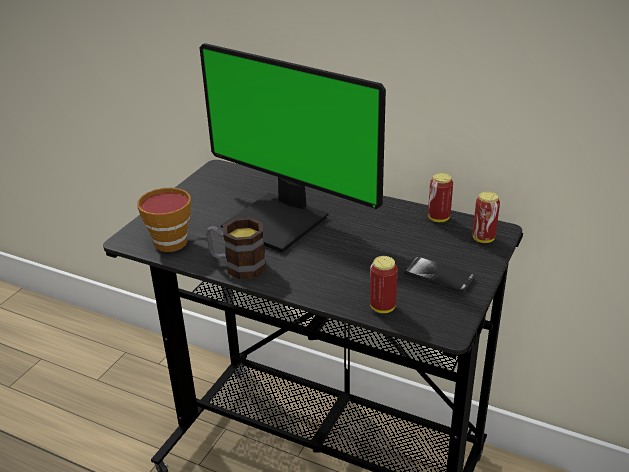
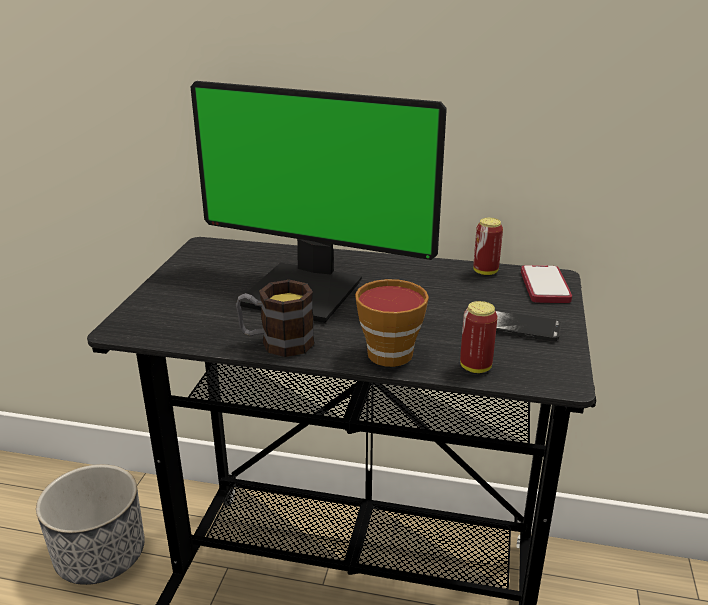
camera: 15 degrees left, 5 degrees down
cup [137,188,191,252] -> cup moved to [355,279,429,367]
can [473,191,500,243] -> phone [521,265,572,303]
none -> planter [36,464,145,585]

